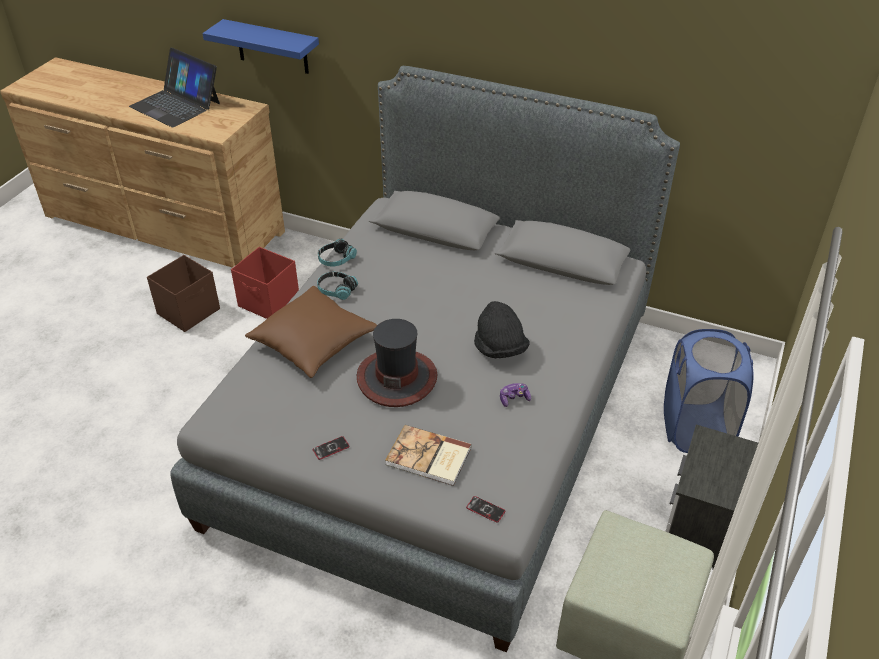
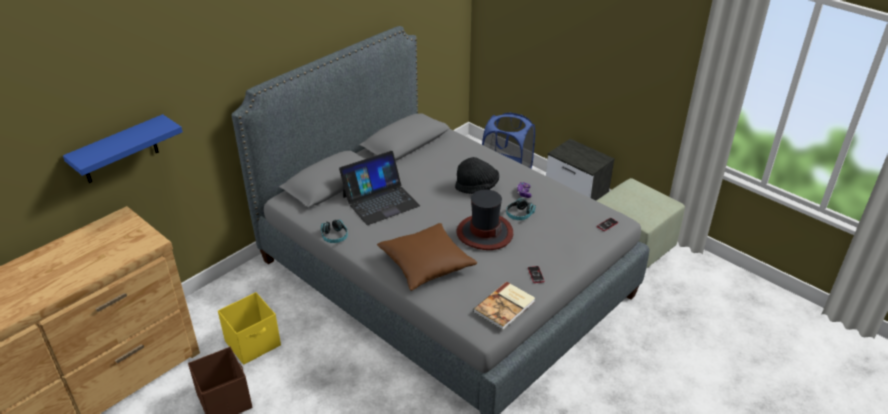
camera: 70 degrees left, 5 degrees down
laptop [129,48,220,127] -> laptop moved to [339,151,420,225]
red storage box [231,247,299,319] -> yellow storage box [218,292,281,365]
headphones [317,272,358,300] -> headphones moved to [506,198,536,220]
book [385,425,472,486] -> book moved to [473,282,535,330]

